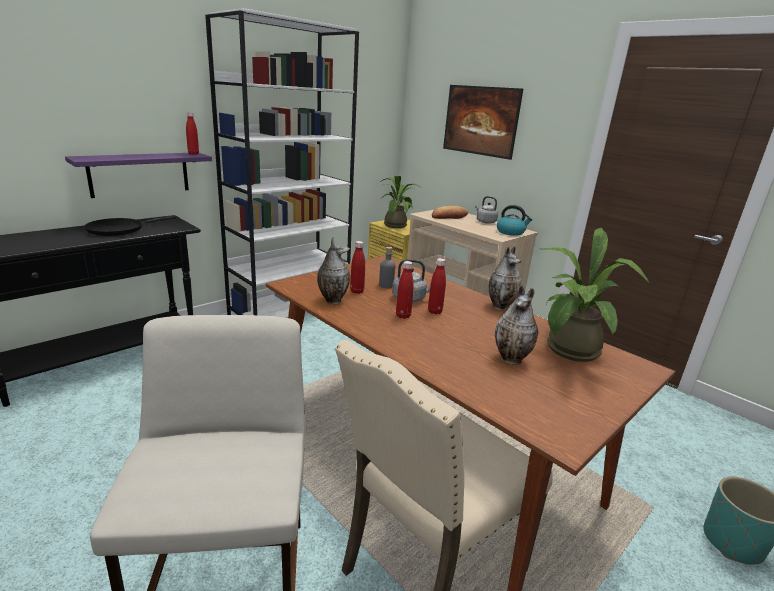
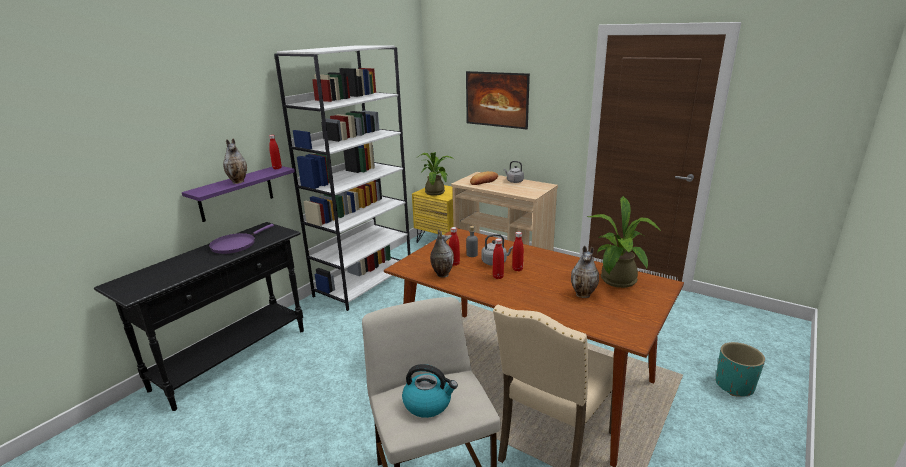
camera: 10 degrees left, 0 degrees up
black frying pan [84,216,176,236] -> purple frying pan [209,224,274,254]
vase [489,246,521,311] -> vase moved to [223,138,247,184]
kettle [497,205,532,236] -> kettle moved to [402,364,458,418]

